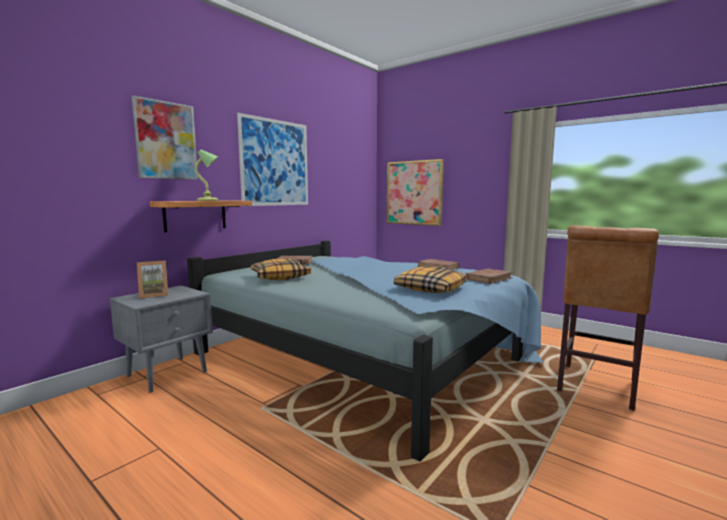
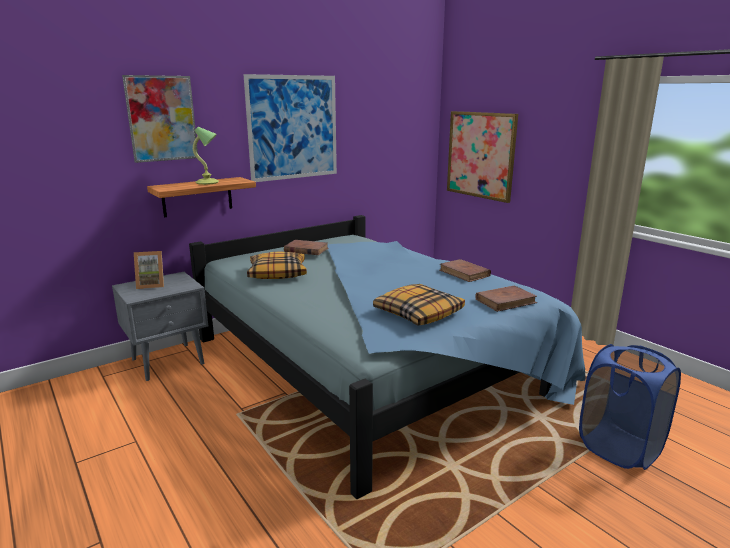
camera: 15 degrees right, 10 degrees up
brown stool [557,226,659,411] -> blue laundry basket [579,344,681,470]

